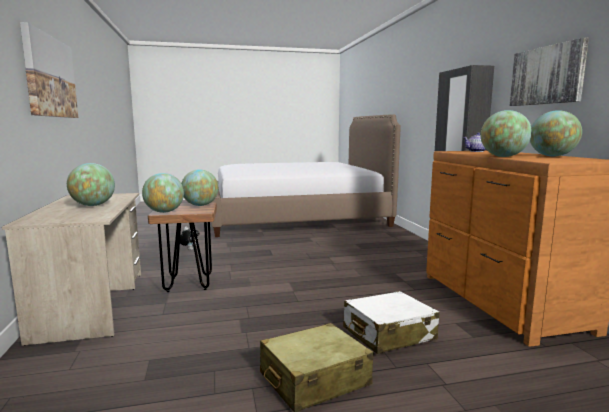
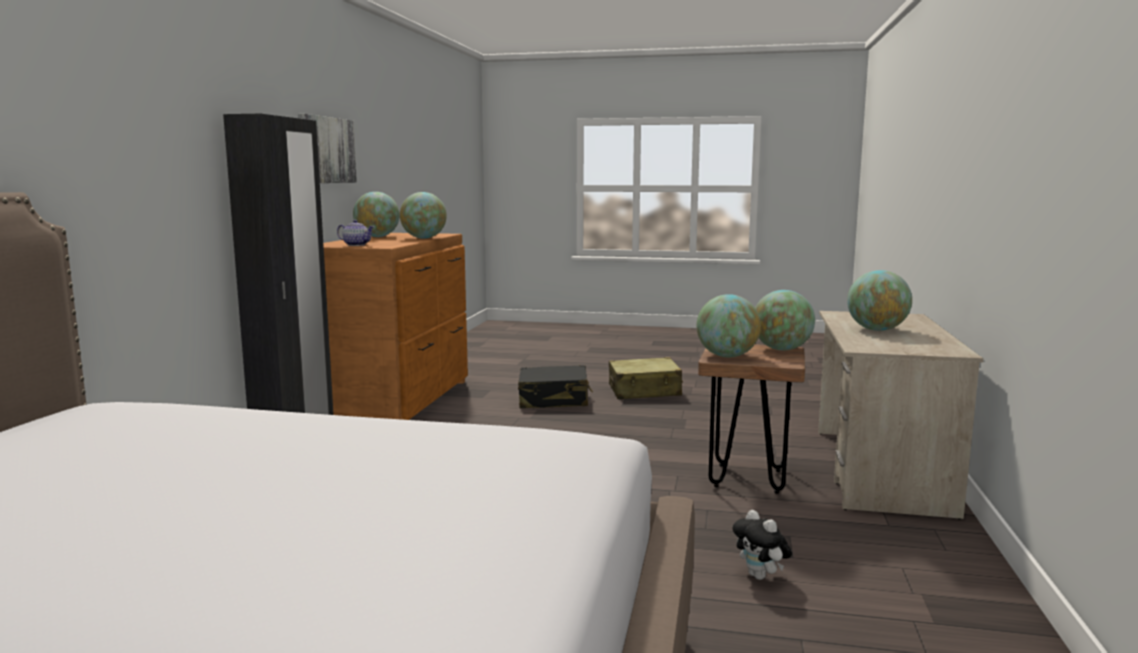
camera: 155 degrees left, 0 degrees up
picture [20,22,78,118] -> none
white suitcase [343,291,439,354] -> black suitcase [518,365,593,408]

